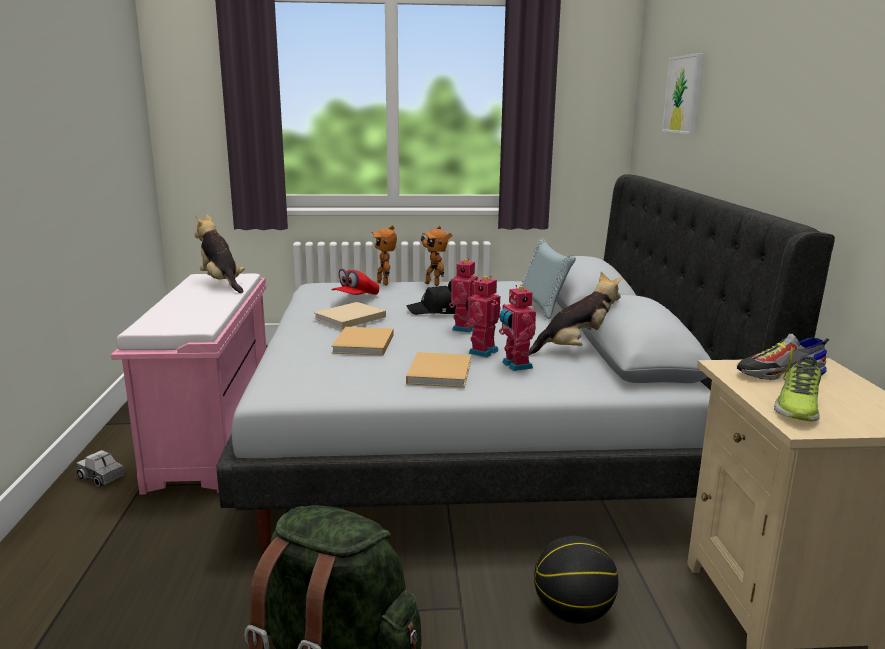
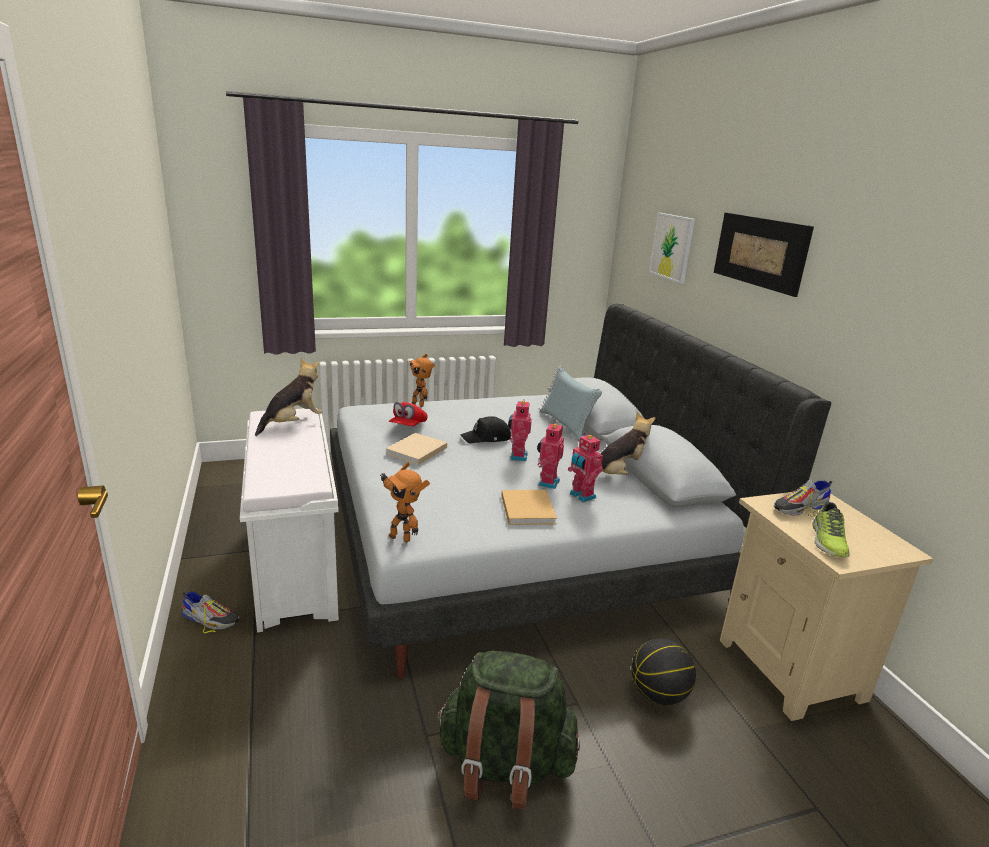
camera: 15 degrees left, 5 degrees up
toy truck [76,450,125,487] -> shoe [182,592,239,633]
pink bench [111,274,266,495] -> white bench [240,408,339,632]
plush toy [194,215,245,293] -> plush toy turned 90 degrees clockwise [255,359,322,436]
beige book [331,327,394,356] -> none
toy robot [420,226,453,286] -> toy robot moved to [380,462,430,542]
none -> picture [714,213,814,297]

